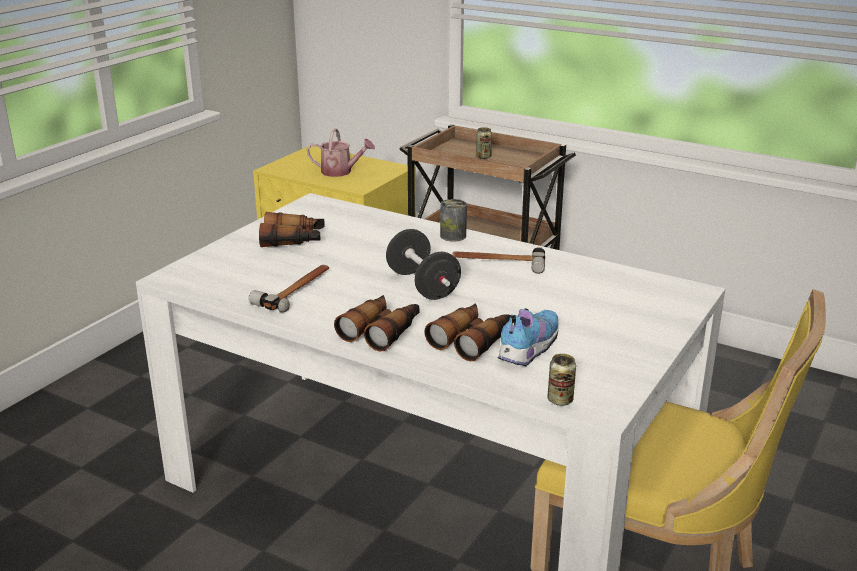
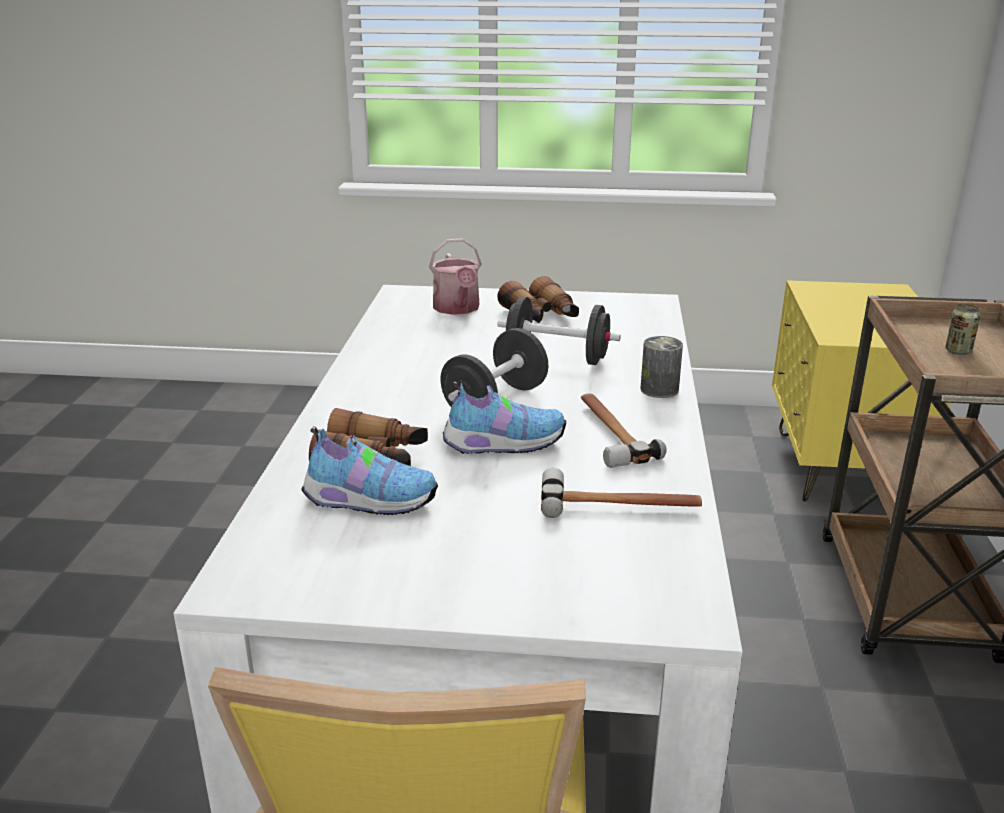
camera: 65 degrees right, 0 degrees up
hammer [249,265,329,312] -> hammer moved to [541,468,702,518]
watering can [307,128,375,177] -> watering can moved to [429,238,482,315]
binoculars [334,295,420,352] -> none
can [548,354,576,406] -> none
none -> shoe [443,381,566,454]
none -> black dumbbell [497,297,621,365]

